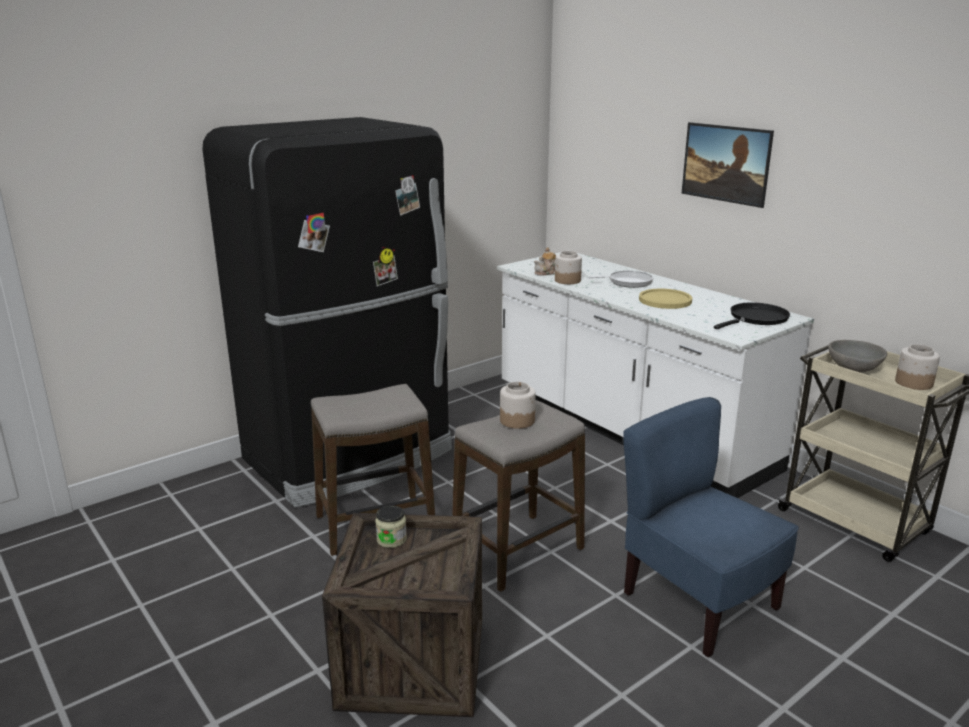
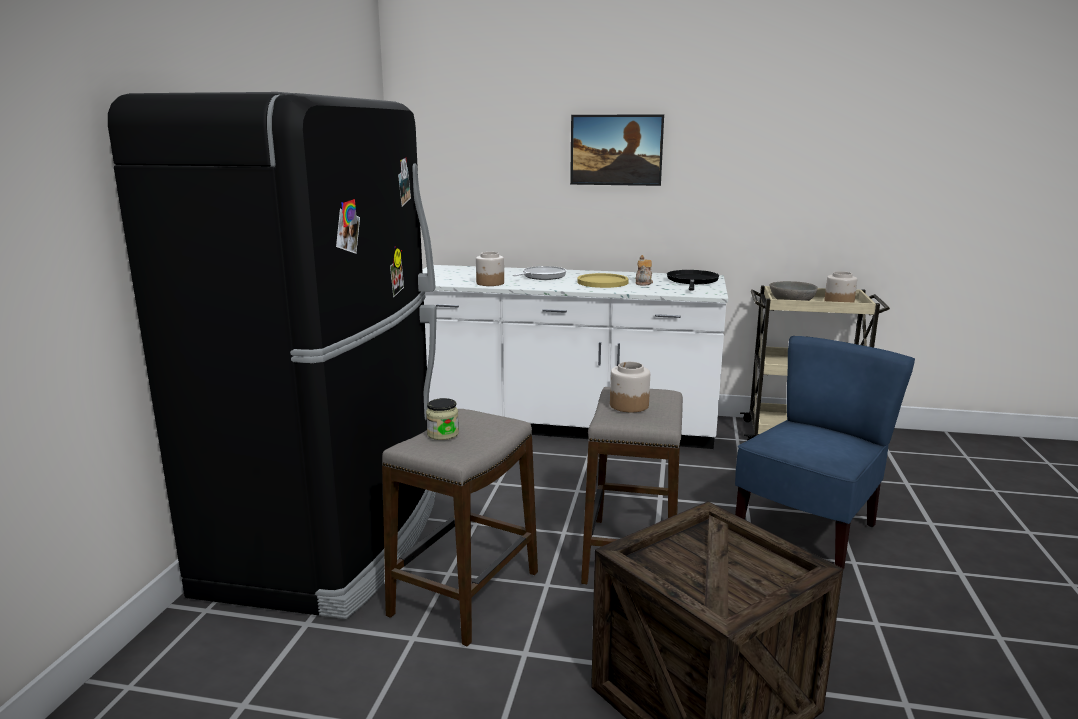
camera: 40 degrees left, 5 degrees down
jar [375,506,407,548] -> jar moved to [426,398,459,440]
teapot [534,248,556,276] -> teapot moved to [636,255,653,286]
blue chair [624,397,799,658] -> blue chair turned 120 degrees clockwise [735,336,915,569]

